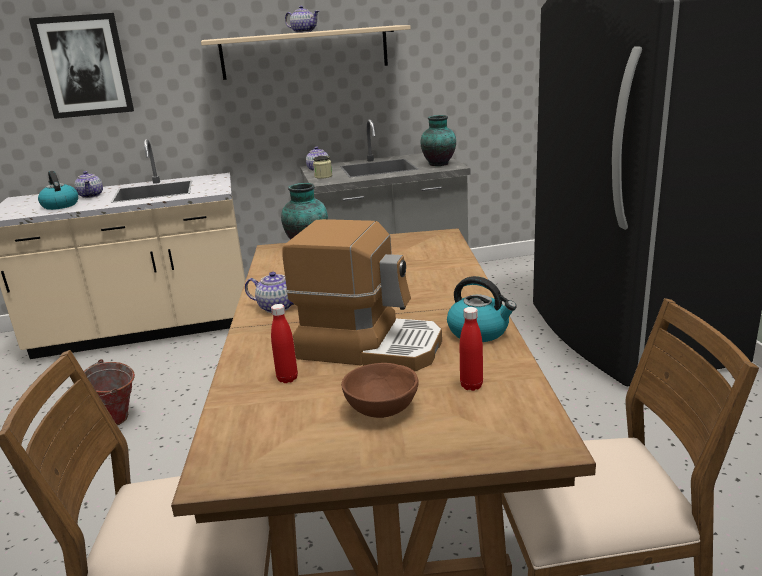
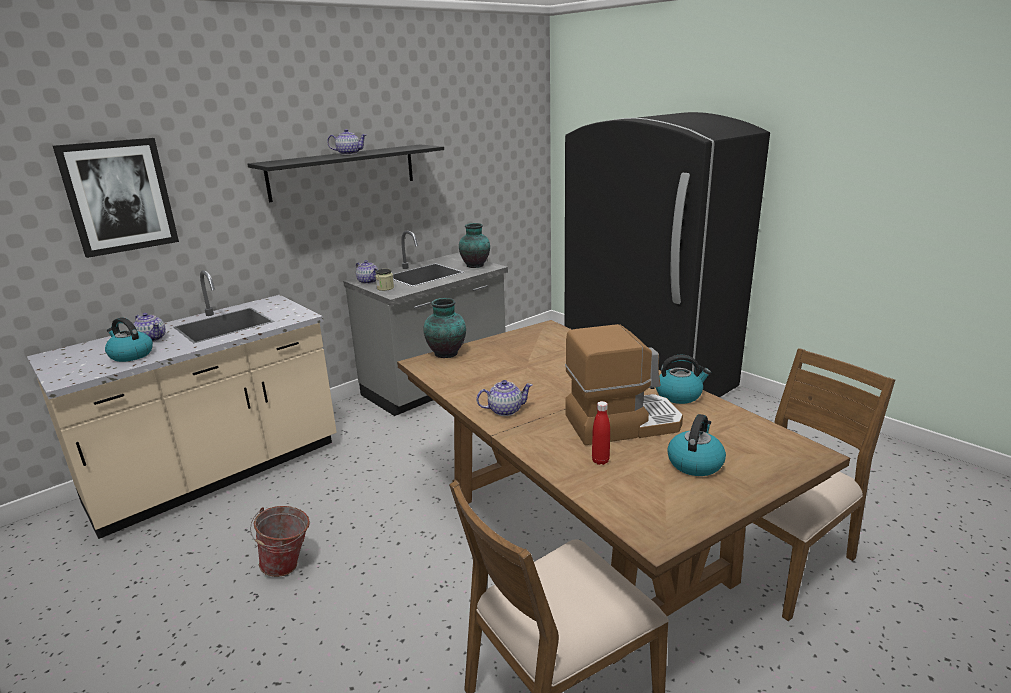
camera: 30 degrees left, 0 degrees up
beige shelf [201,25,411,80] -> black shelf [248,144,444,202]
brown bowl [341,363,419,418] -> kettle [667,414,726,476]
red bottle [460,307,483,391] -> none

